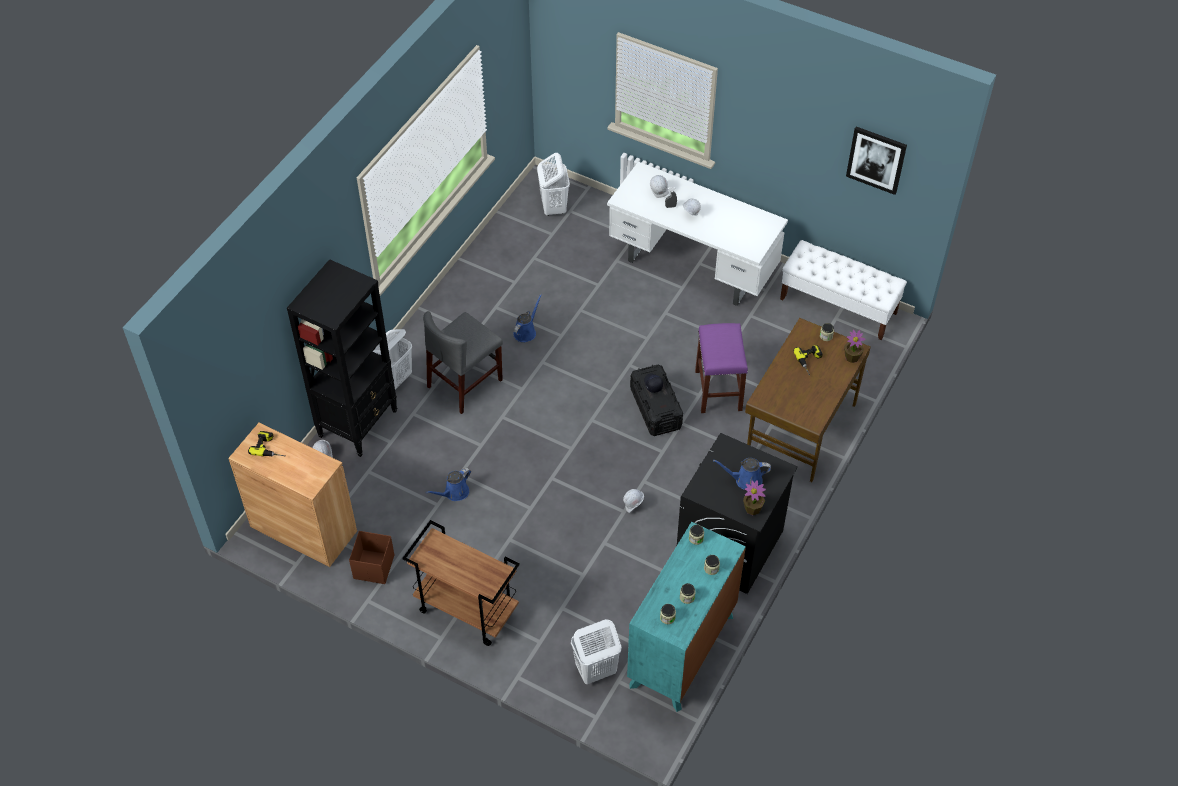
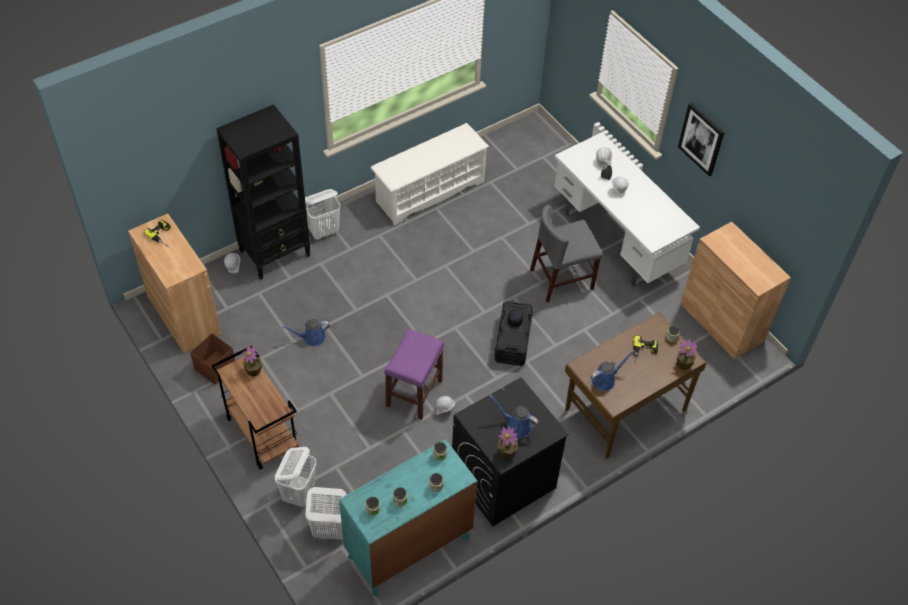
camera: 25 degrees right, 0 degrees up
grey chair [423,311,503,414] -> grey chair moved to [530,205,603,302]
blue watering can [513,294,542,342] -> blue watering can moved to [590,350,635,391]
white laundry basket [537,153,570,216] -> white laundry basket moved to [275,447,316,507]
purple stool [695,323,748,413] -> purple stool moved to [384,329,444,420]
white bench [780,240,907,341] -> brown cabinet [680,222,791,359]
picture [846,127,907,195] -> picture moved to [678,103,724,176]
none -> potted plant [243,345,262,377]
none -> white shoe rack [370,123,489,225]

